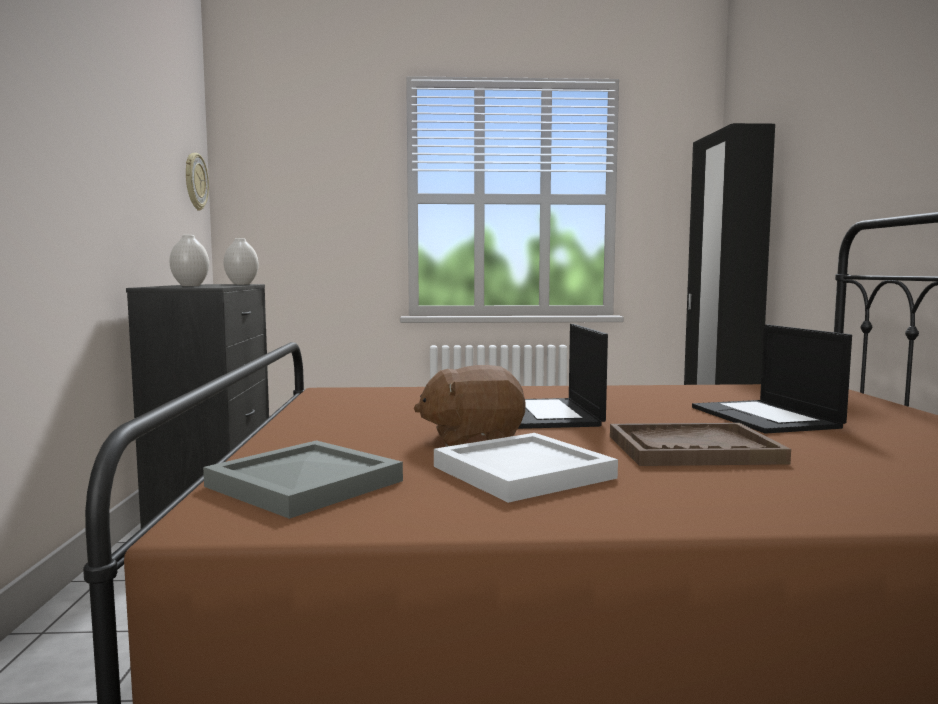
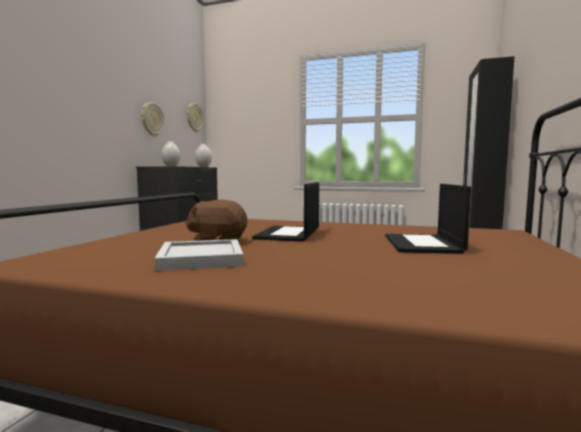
camera: 20 degrees right, 0 degrees up
grey tray [203,440,403,519] -> none
brown tray [610,423,791,466] -> none
none -> wall clock [141,102,164,137]

